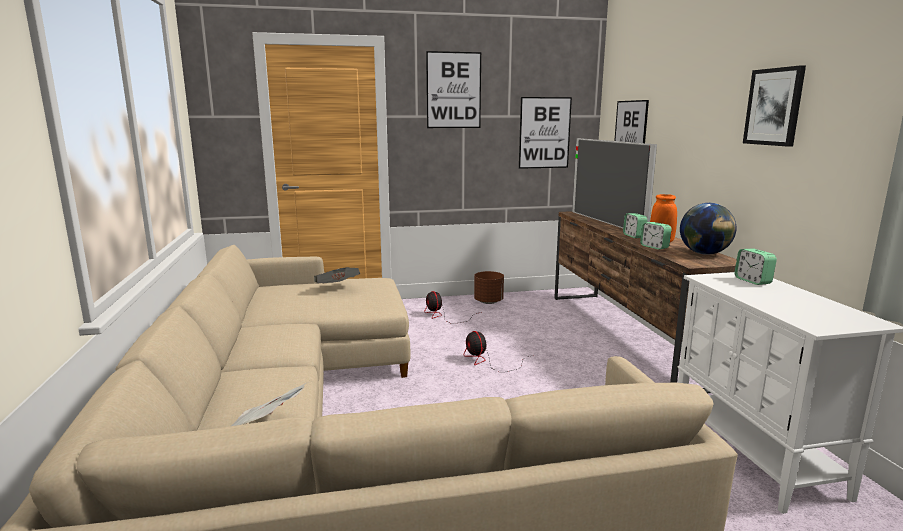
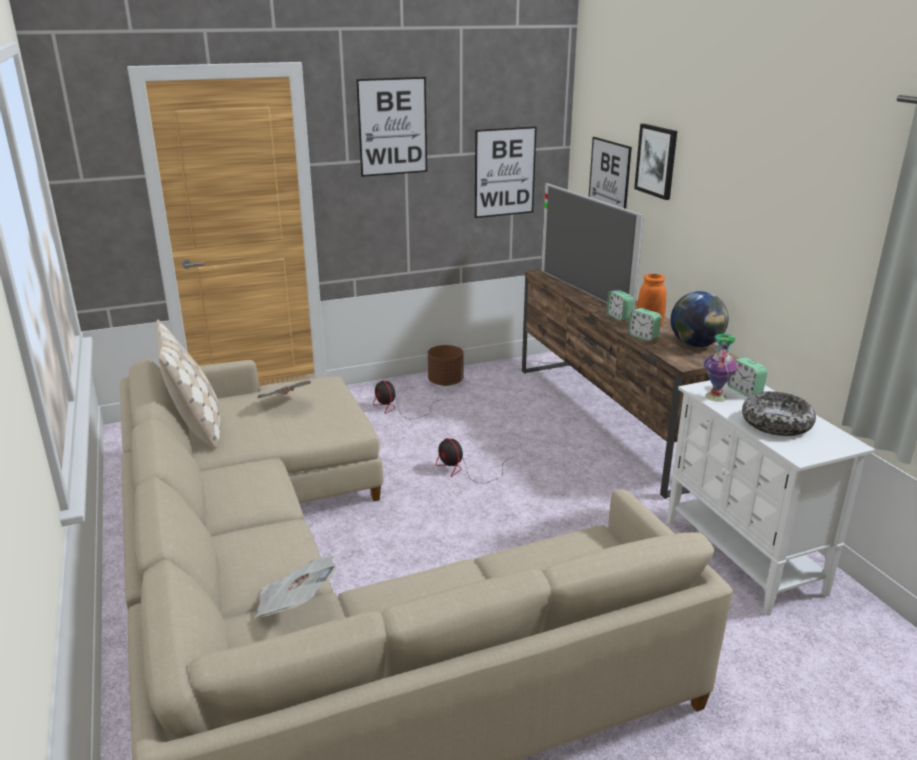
camera: 10 degrees left, 10 degrees up
picture [743,65,806,147] -> picture moved to [634,124,677,200]
none -> beige pillow [156,320,220,449]
none -> vase [704,334,738,402]
none -> bowl [742,391,816,436]

